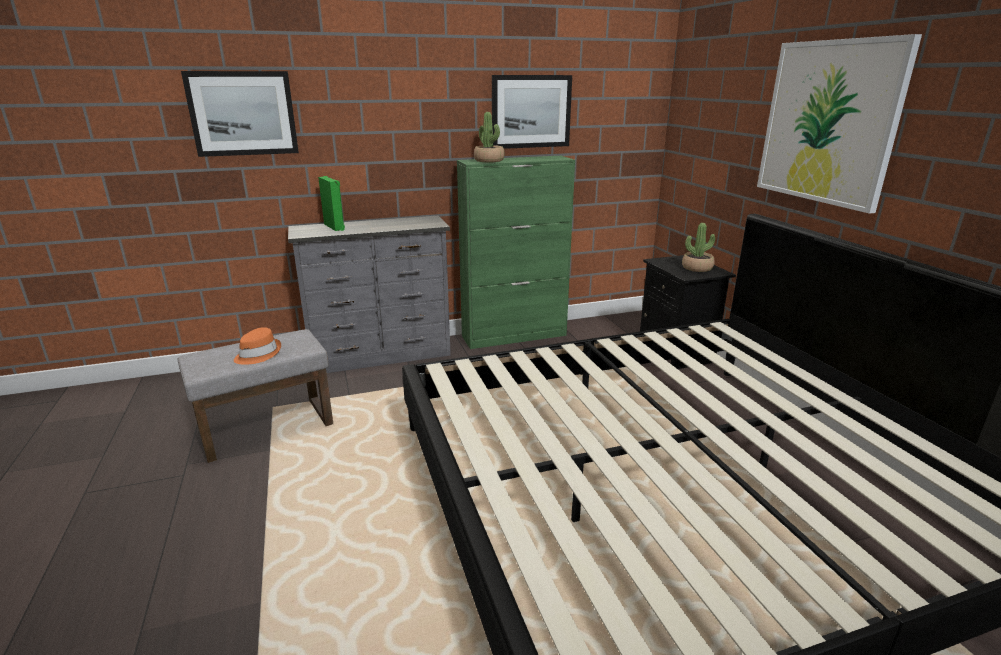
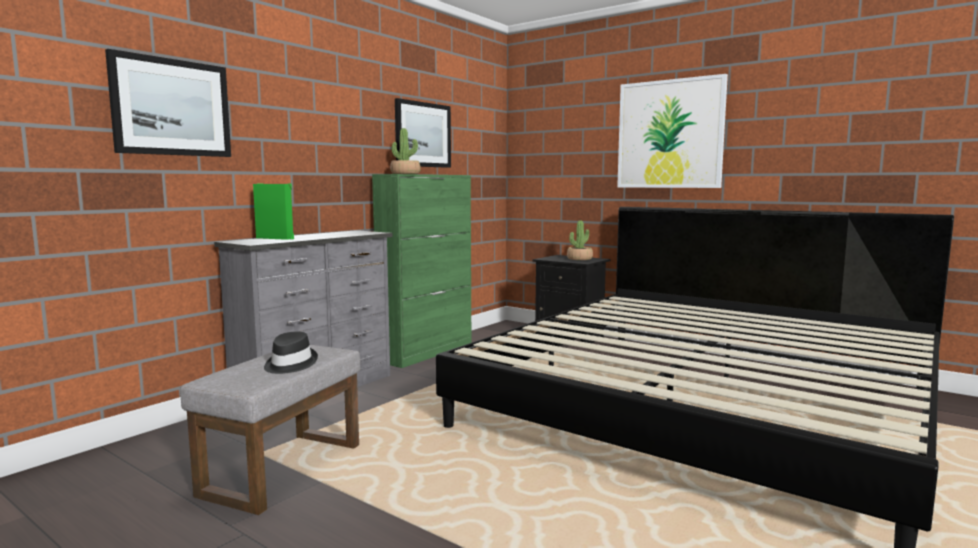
camera: 35 degrees left, 15 degrees down
orange hat [234,327,281,365] -> black hat [264,332,318,374]

